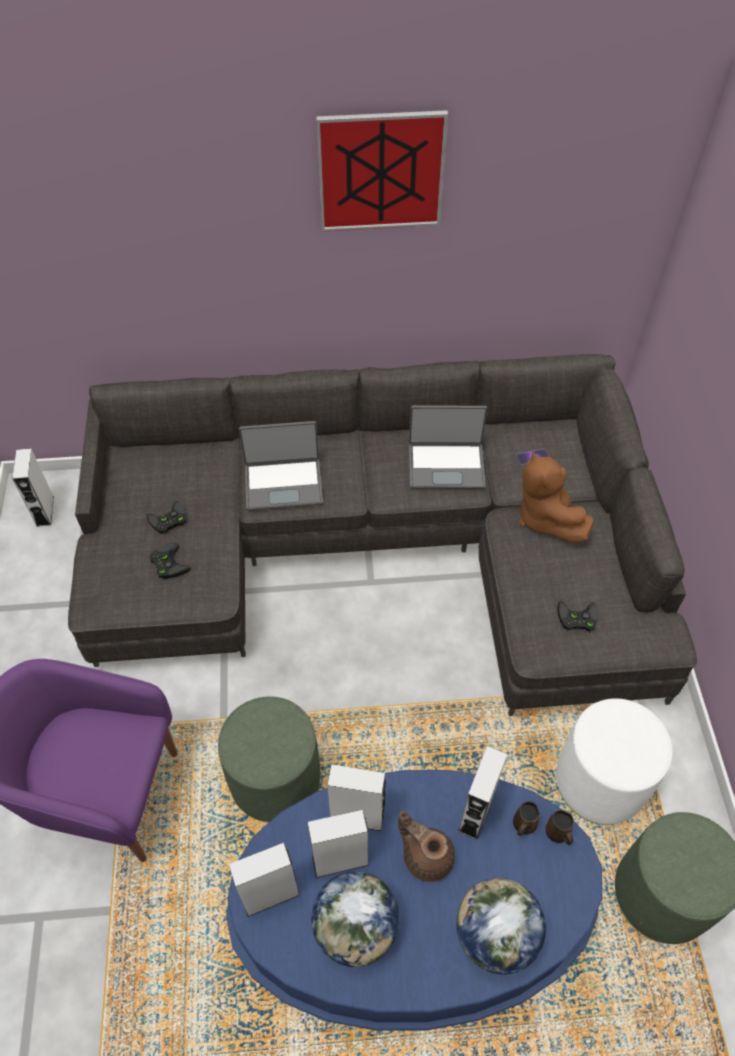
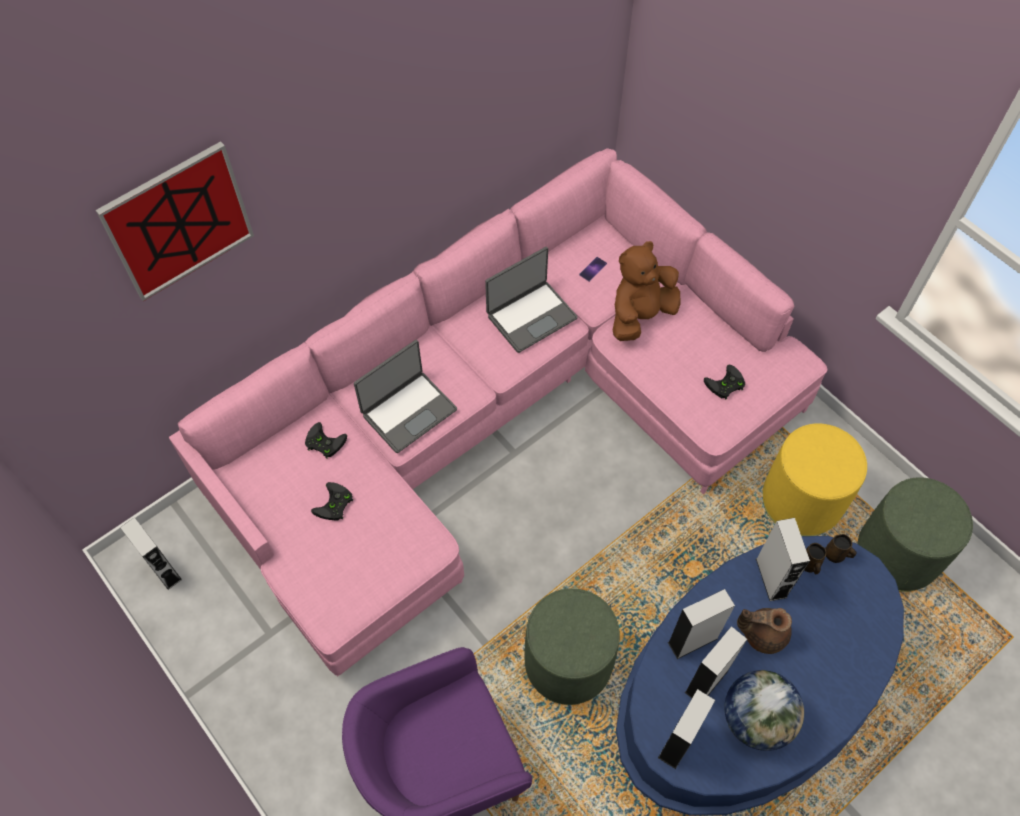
camera: 35 degrees left, 5 degrees up
grey sofa [68,354,697,716] -> pink sofa [169,148,828,676]
black game controller [150,543,191,579] -> black game controller moved to [305,422,347,459]
picture [316,110,448,232] -> picture moved to [96,141,254,301]
globe [456,878,546,974] -> none
brown plush toy [519,451,594,543] -> brown plush toy turned 105 degrees clockwise [613,241,681,341]
white ottoman [556,698,672,825] -> yellow ottoman [763,423,867,536]

